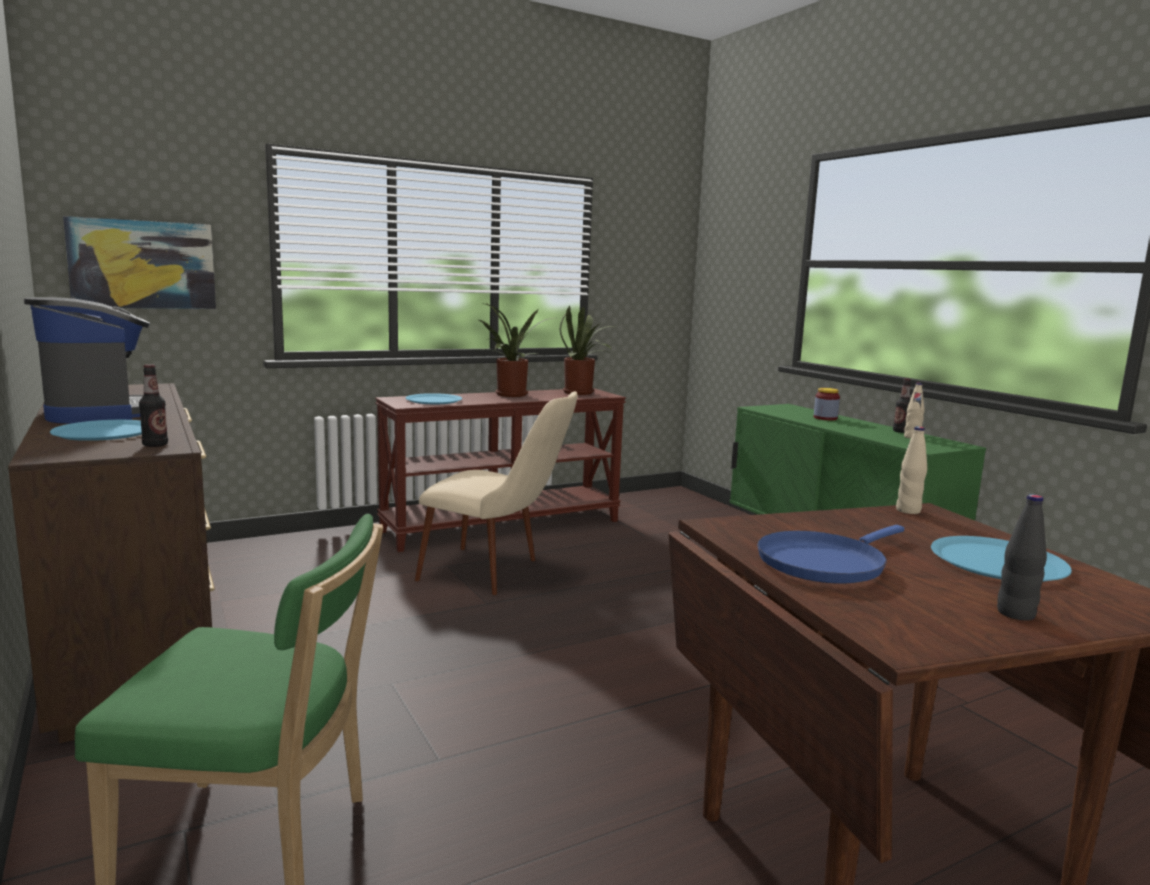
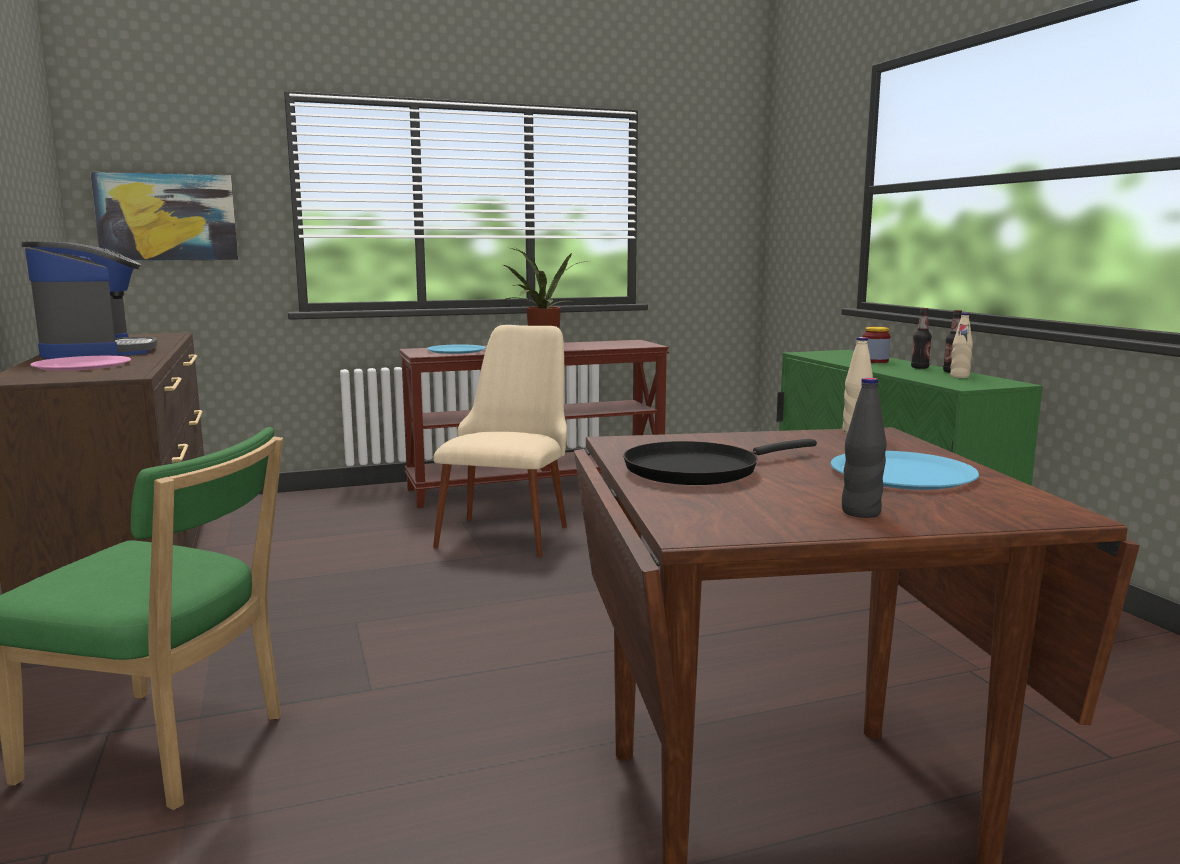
camera: 10 degrees right, 0 degrees up
blue plate [50,420,142,441] -> pink plate [30,356,131,371]
bottle [139,364,168,447] -> bottle moved to [911,308,932,369]
beige chair [415,391,577,595] -> beige chair turned 105 degrees counterclockwise [433,325,567,557]
potted plant [560,306,614,395] -> none
blue frying pan [757,525,904,584] -> black frying pan [623,439,817,485]

